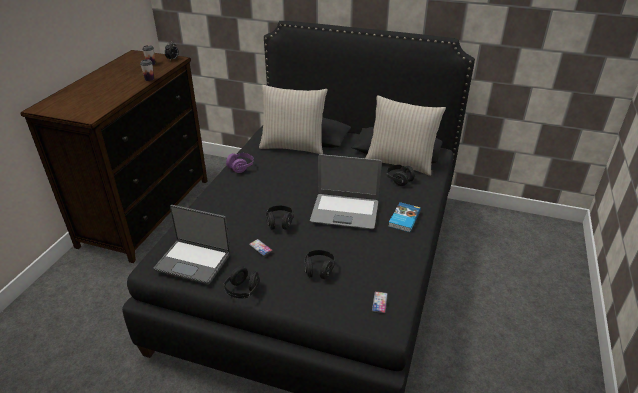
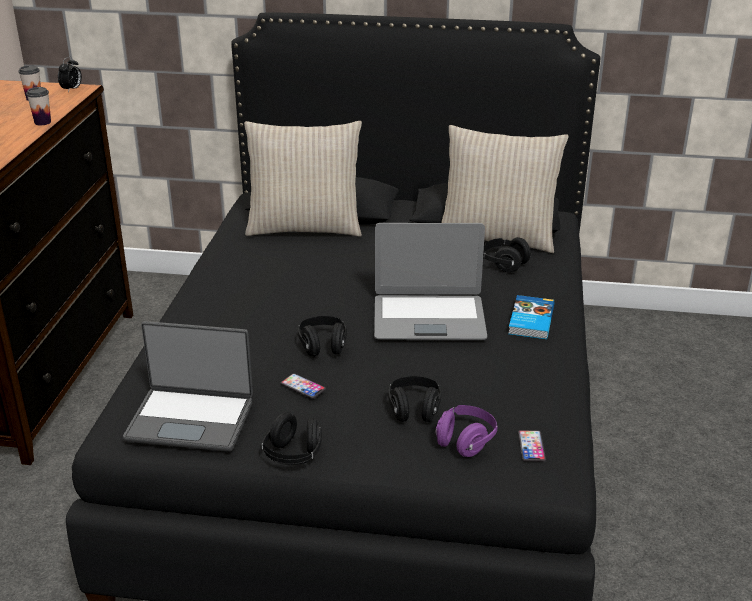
camera: 10 degrees left, 5 degrees down
purple headphones [226,153,254,173] -> purple headphones moved to [435,405,498,457]

